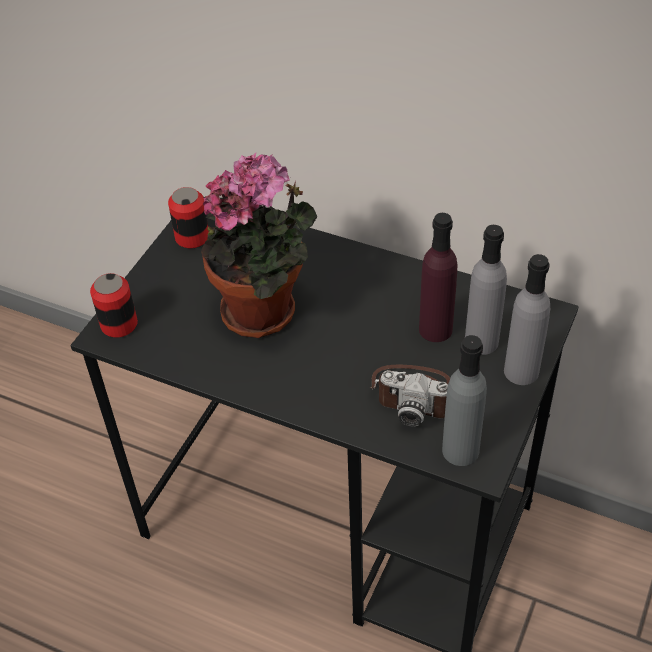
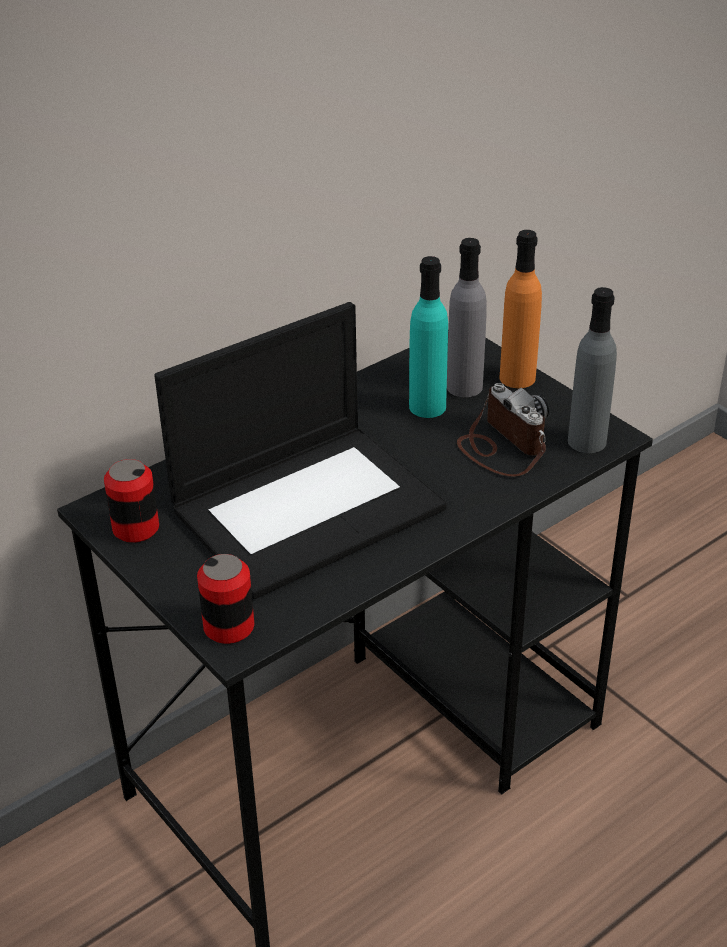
camera: 65 degrees left, 10 degrees down
potted plant [201,153,317,338] -> laptop [154,302,447,599]
camera [369,365,450,427] -> camera turned 75 degrees counterclockwise [457,383,549,477]
purple bottle [419,213,457,342] -> turquoise bottle [409,256,448,418]
grey bottle [504,254,550,385] -> orange bottle [499,230,542,388]

